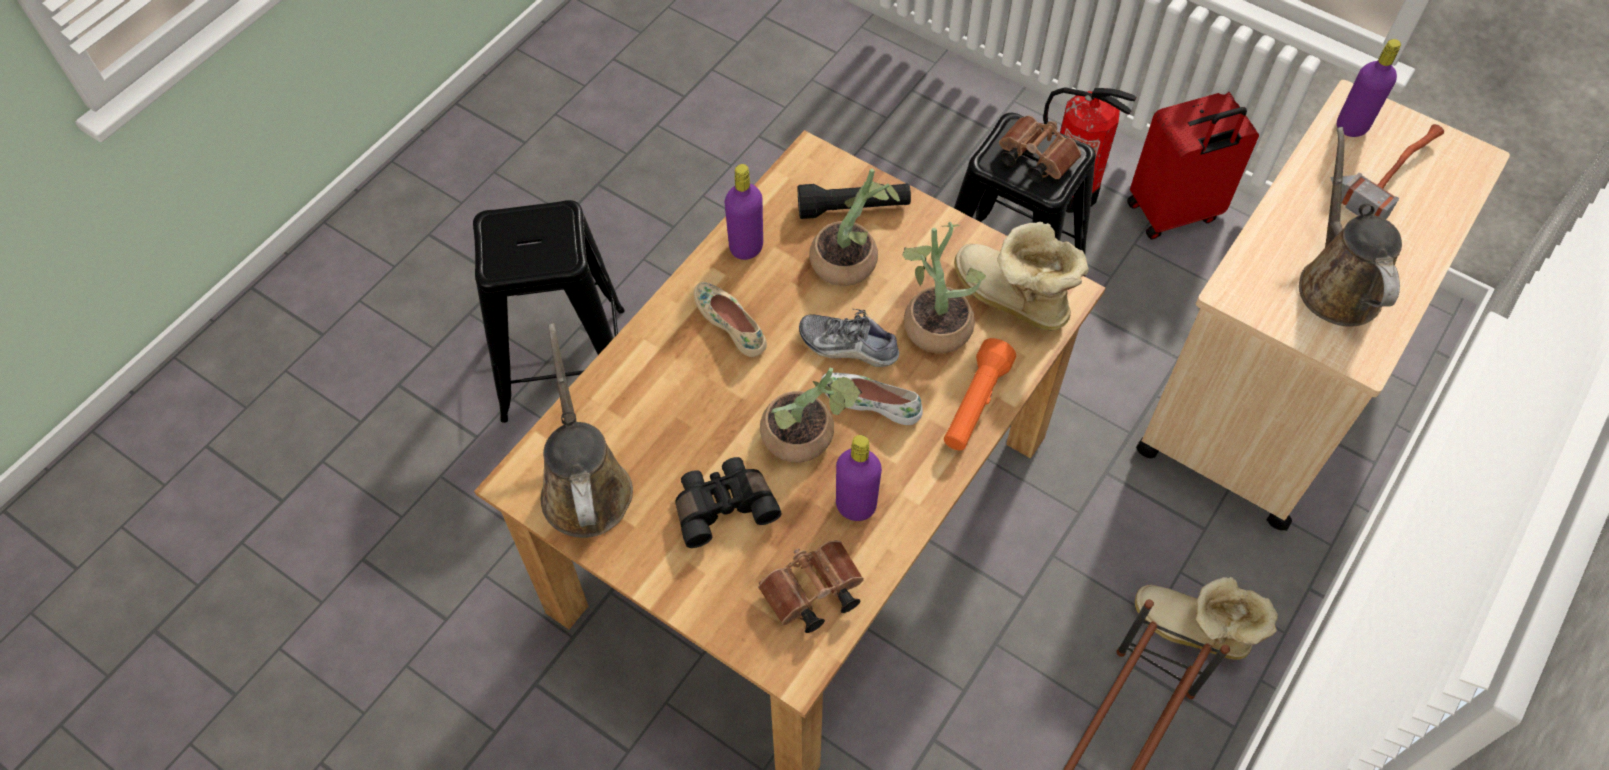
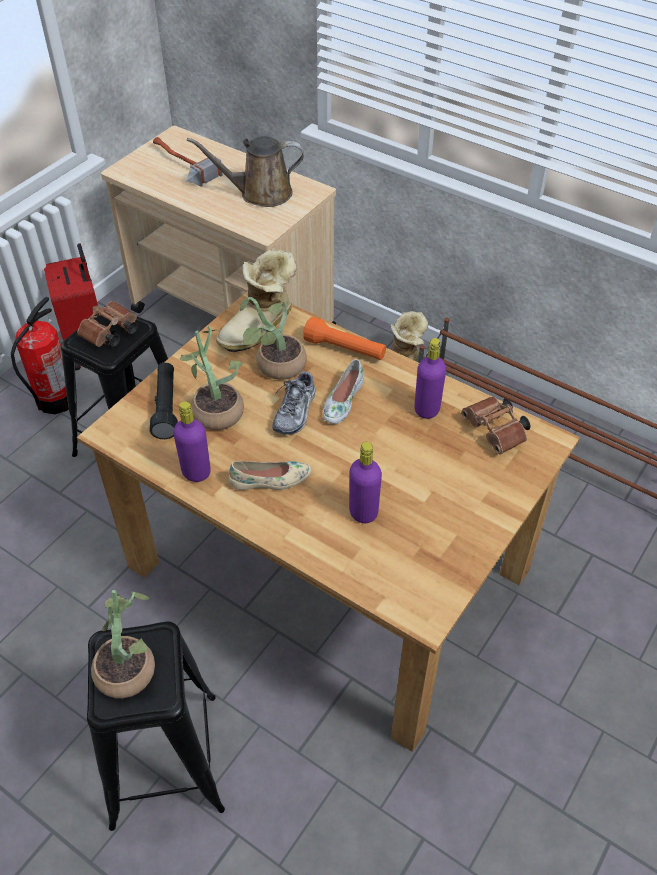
camera: 90 degrees left, 10 degrees down
brown watering can [541,323,633,538] -> none
black binoculars [675,457,782,548] -> none
beige shoe [694,282,767,357] -> beige shoe turned 150 degrees counterclockwise [229,461,312,490]
potted plant [760,367,862,463] -> potted plant moved to [91,590,155,698]
purple bottle [1337,39,1401,137] -> purple bottle moved to [349,442,382,523]

